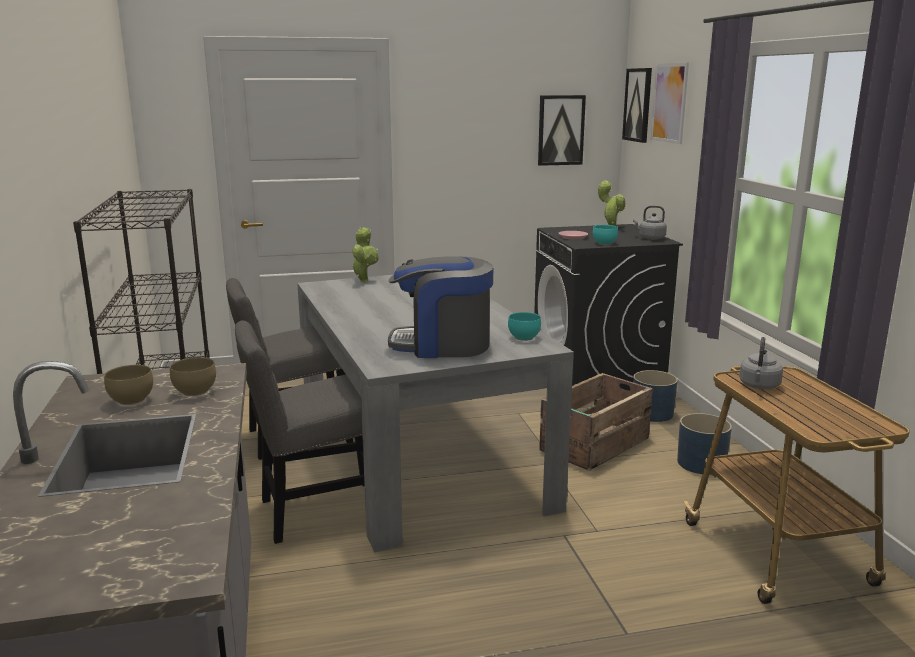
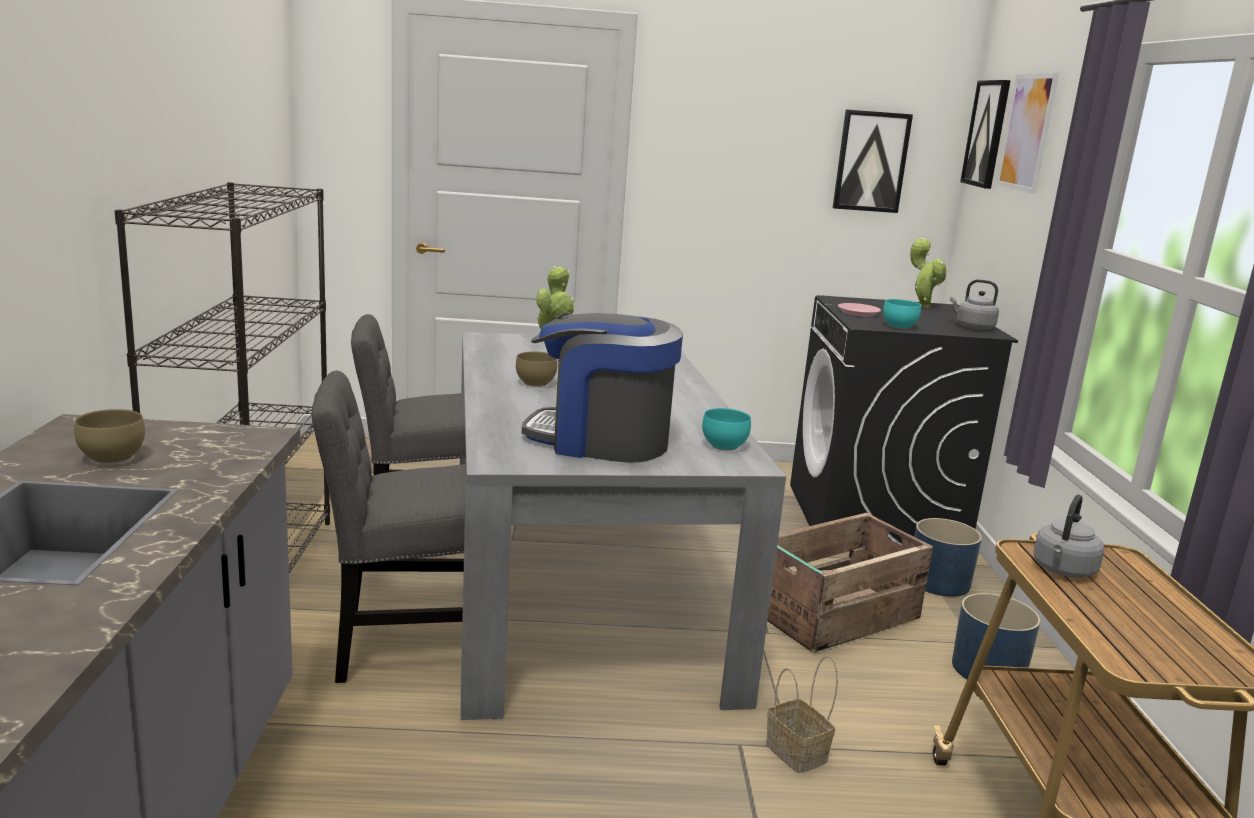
camera: 10 degrees right, 0 degrees up
brown bowl [170,357,216,396] -> brown bowl moved to [516,351,558,387]
none -> basket [766,655,838,773]

